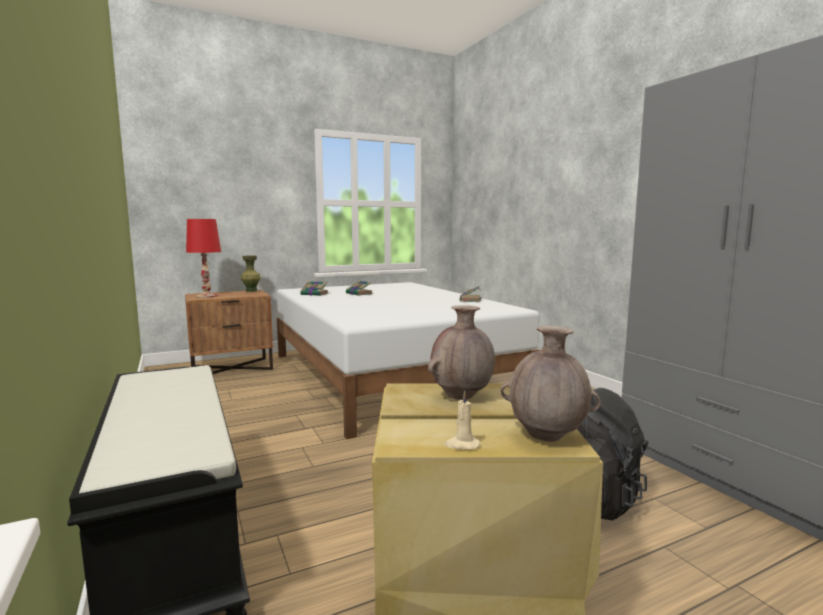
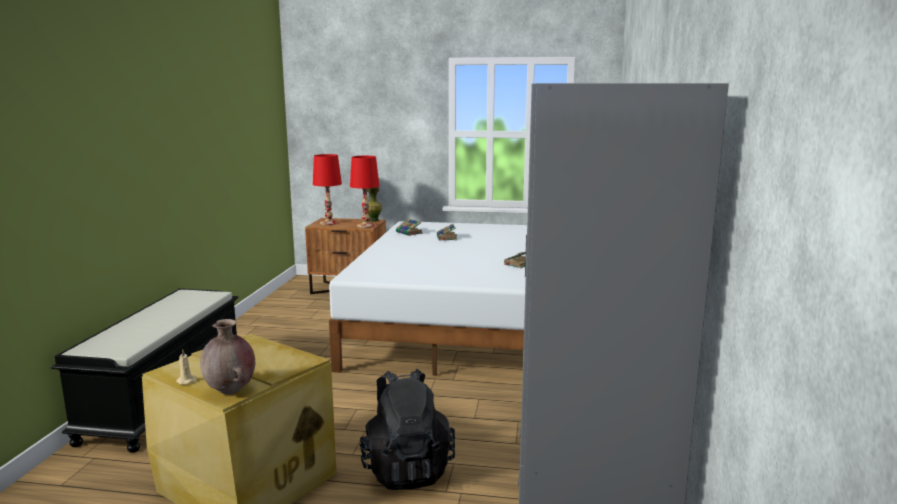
camera: 35 degrees right, 5 degrees up
brown vase [428,305,495,400] -> none
none -> red table lamp [350,156,379,228]

